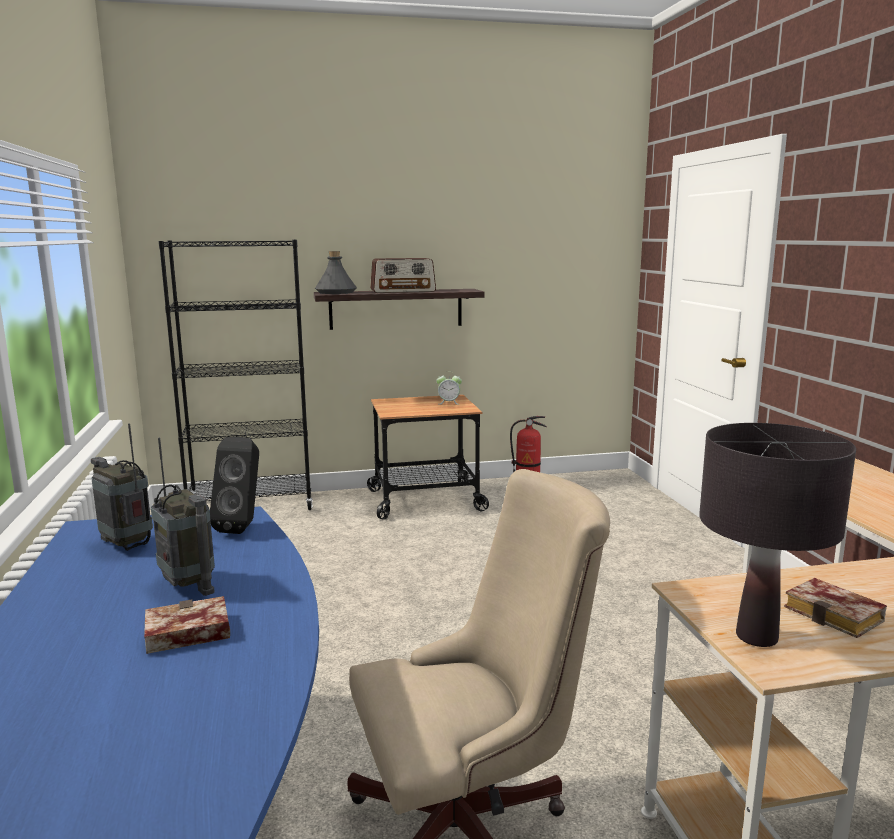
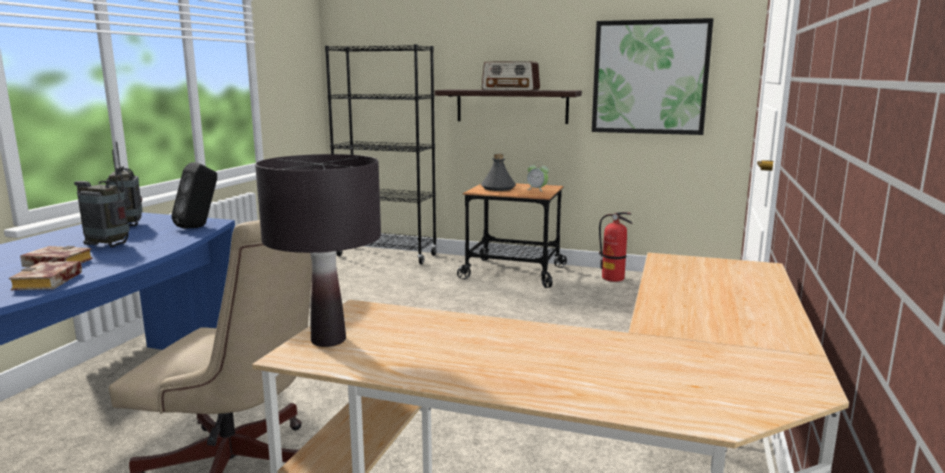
camera: 30 degrees right, 0 degrees up
radio [151,437,215,596] -> radio turned 120 degrees clockwise [74,150,130,248]
grey bottle [315,251,357,294] -> grey bottle moved to [481,153,516,191]
book [784,578,887,638] -> book moved to [9,261,82,290]
none -> picture [592,18,714,135]

